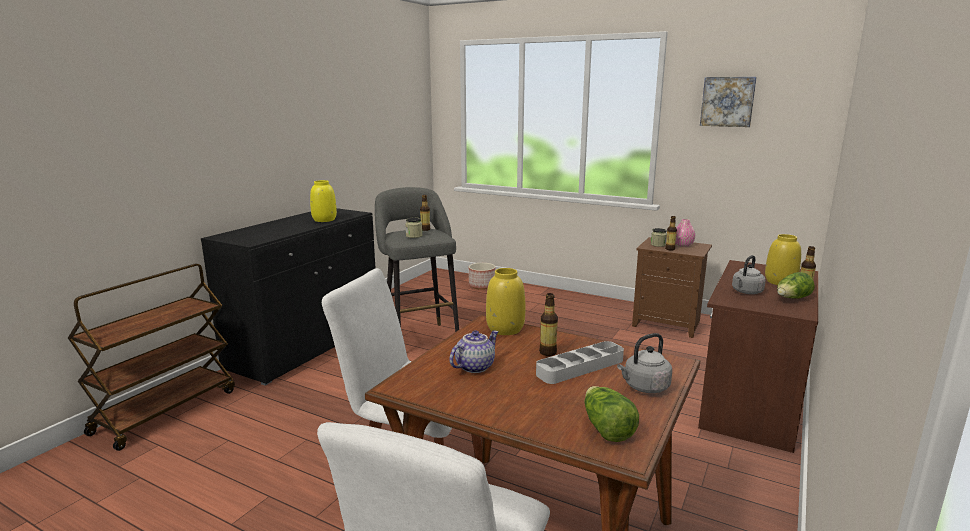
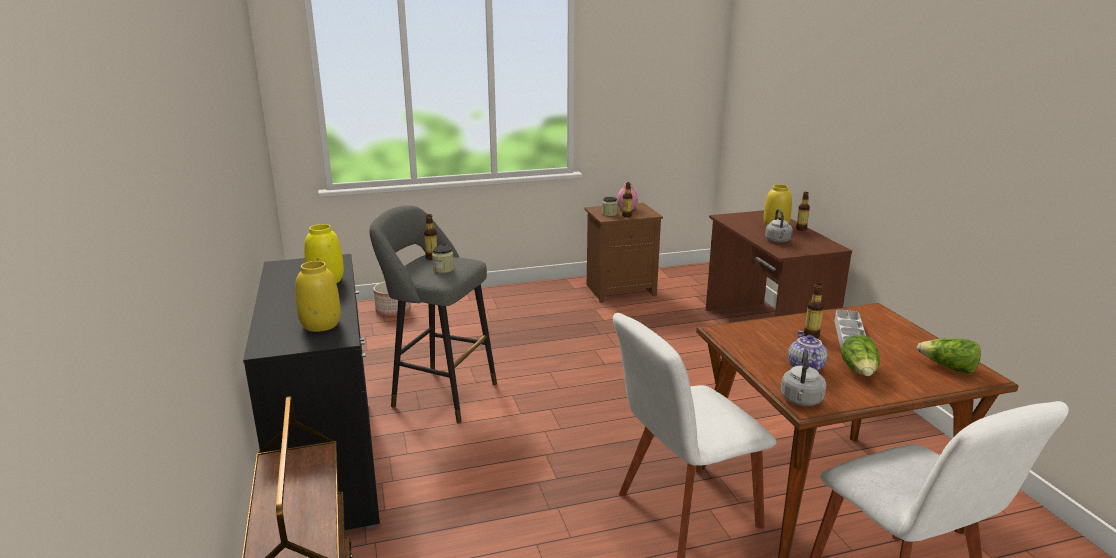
camera: 45 degrees left, 5 degrees up
yellow vase [486,268,525,335] -> yellow vase moved to [295,261,341,332]
grey kettle [617,333,672,393] -> grey kettle moved to [781,349,826,406]
picture [700,77,757,127] -> none
lettuce [777,272,815,299] -> lettuce moved to [841,335,880,376]

